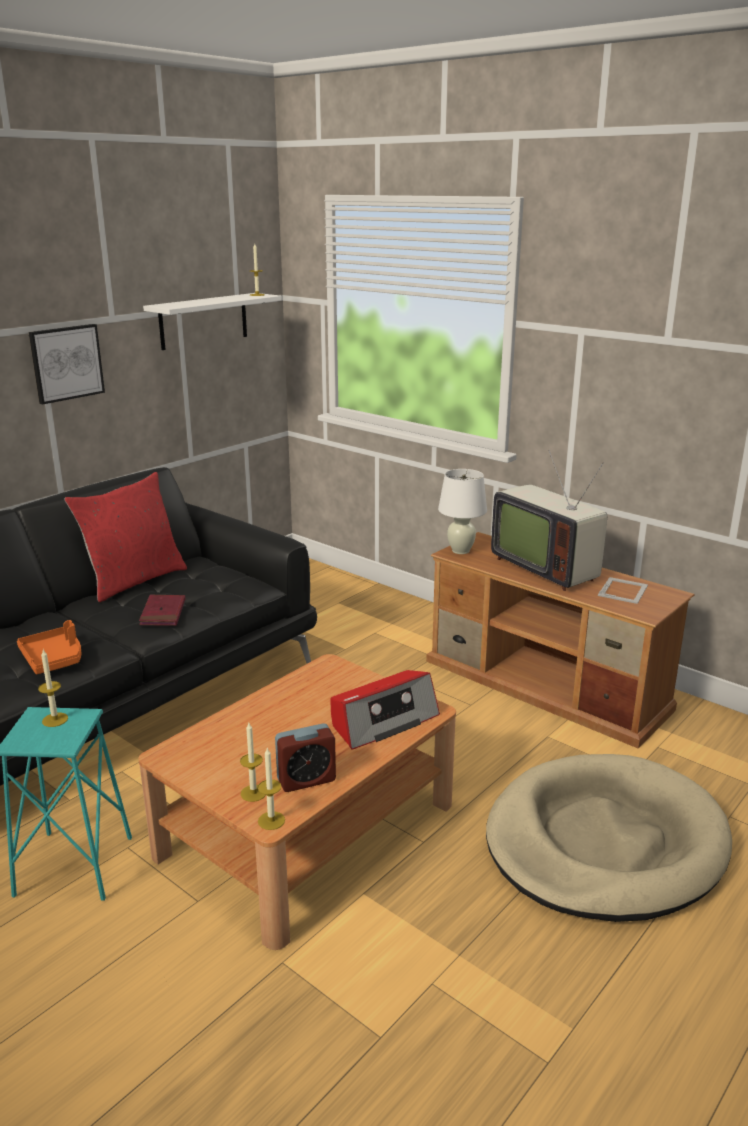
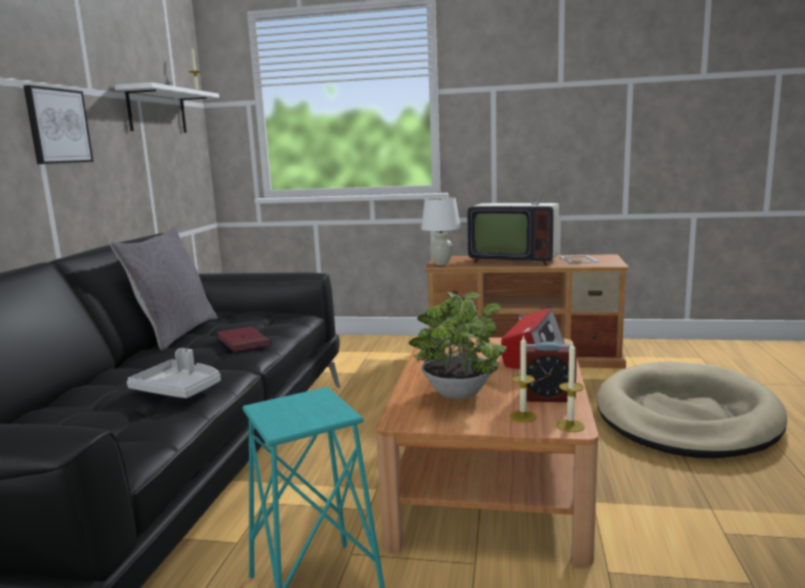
camera: 30 degrees left, 10 degrees down
orange tray [17,620,81,674] -> grey tray [127,348,221,398]
candle [38,650,68,727] -> none
red pillow [64,472,187,602] -> grey pillow [110,226,218,350]
alarm clock [275,723,336,792] -> alarm clock turned 60 degrees clockwise [520,341,577,402]
none -> potted plant [409,291,507,399]

